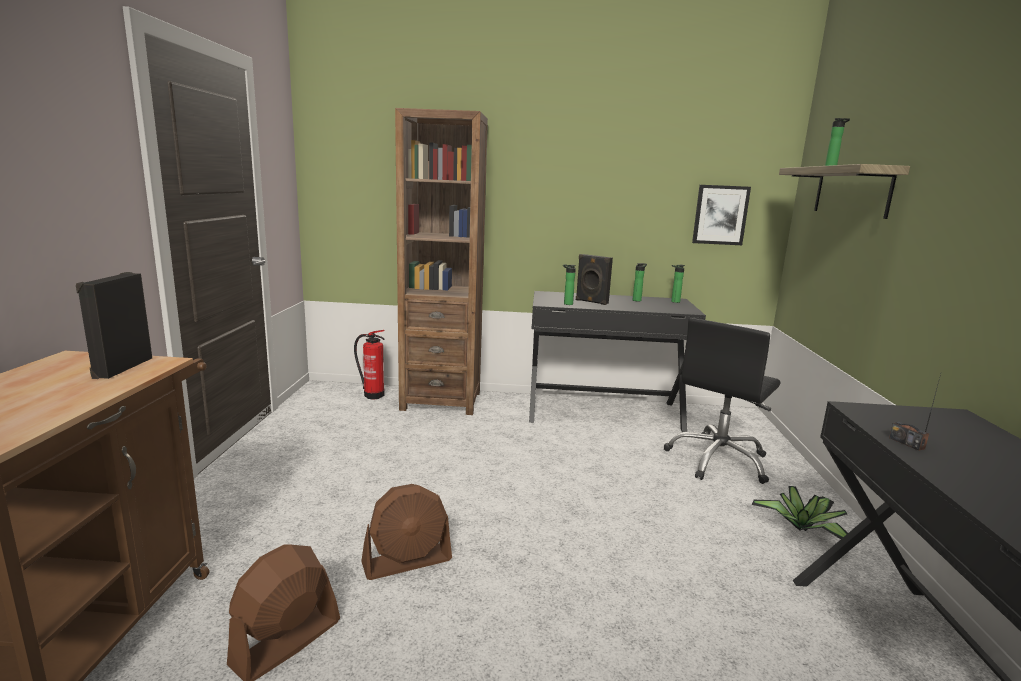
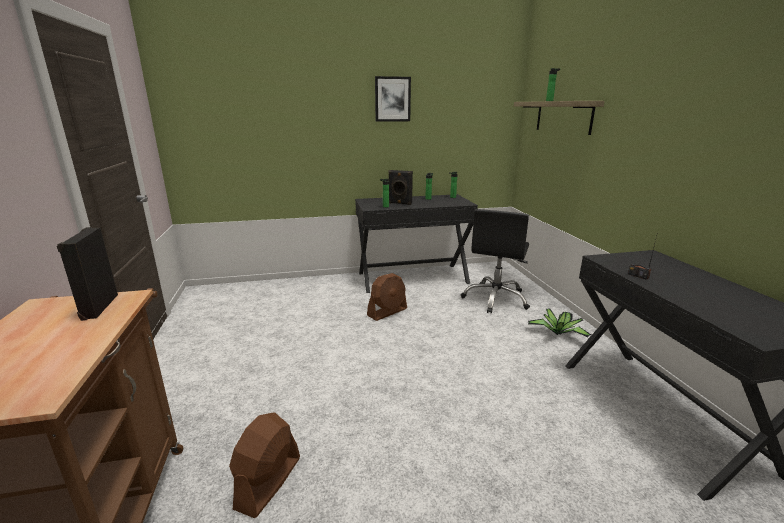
camera: 15 degrees left, 5 degrees up
fire extinguisher [354,330,385,399] -> none
brown fan [361,484,452,580] -> brown fan moved to [367,273,407,321]
brown bookcase [395,108,488,415] -> none
picture [692,185,751,245] -> picture moved to [375,76,411,122]

